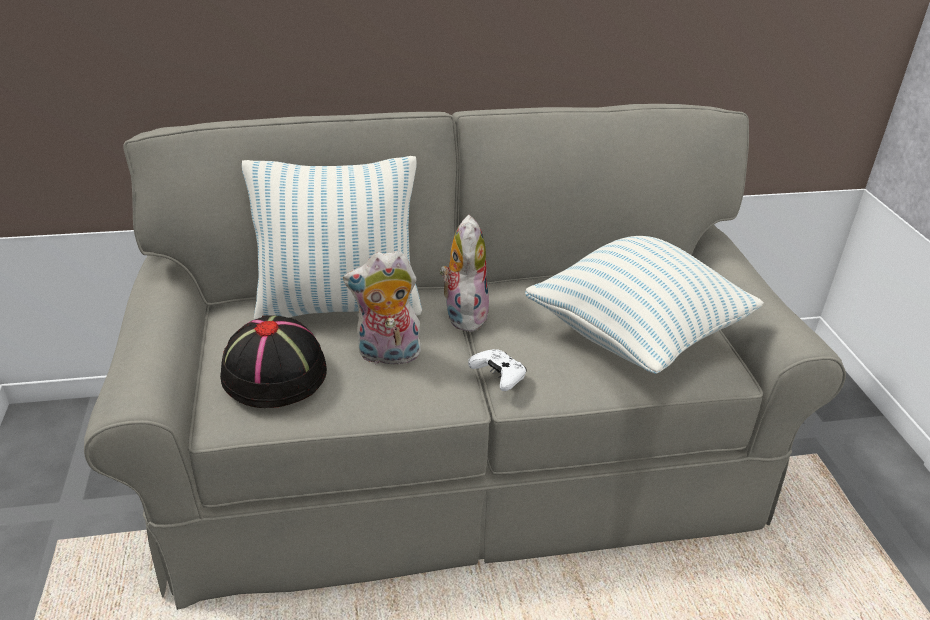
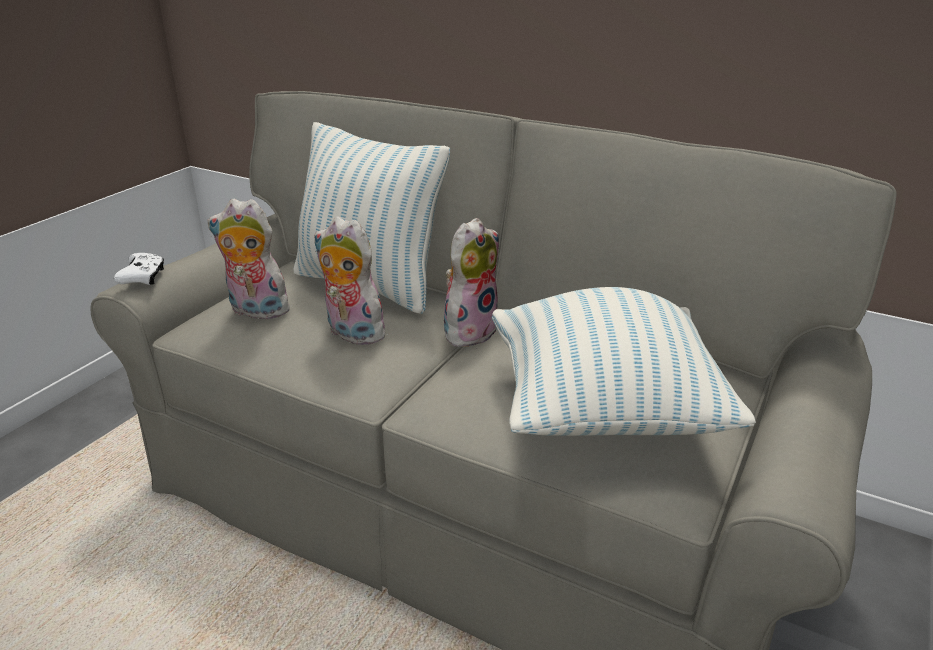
camera: 40 degrees right, 5 degrees down
black hat [220,315,327,408] -> plush toy [207,199,294,322]
white game controller [468,349,526,391] -> white game controller moved to [114,253,164,285]

